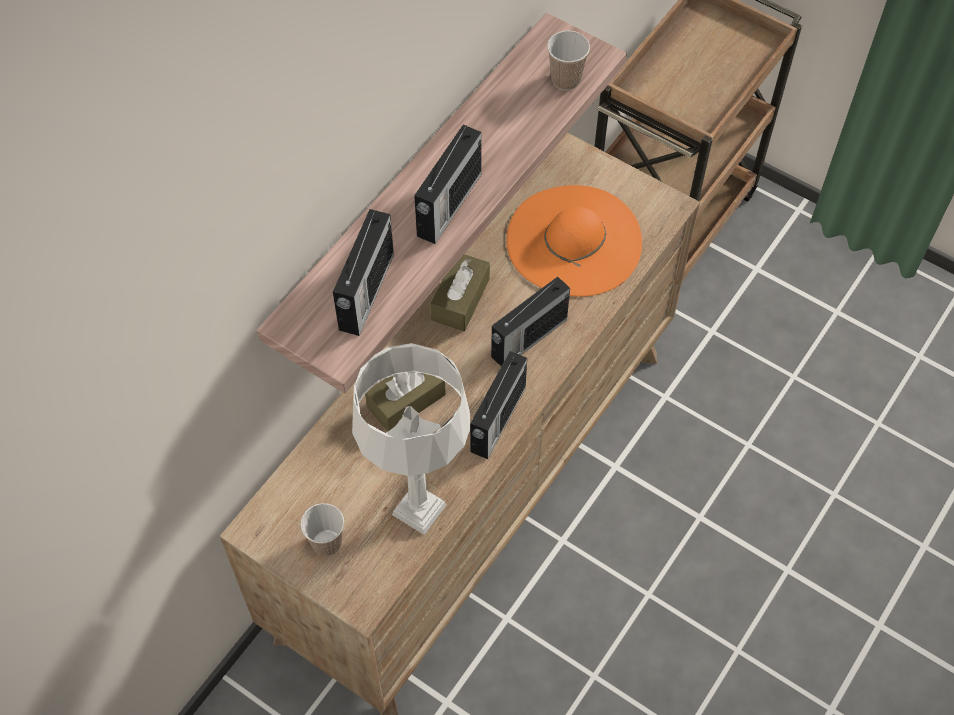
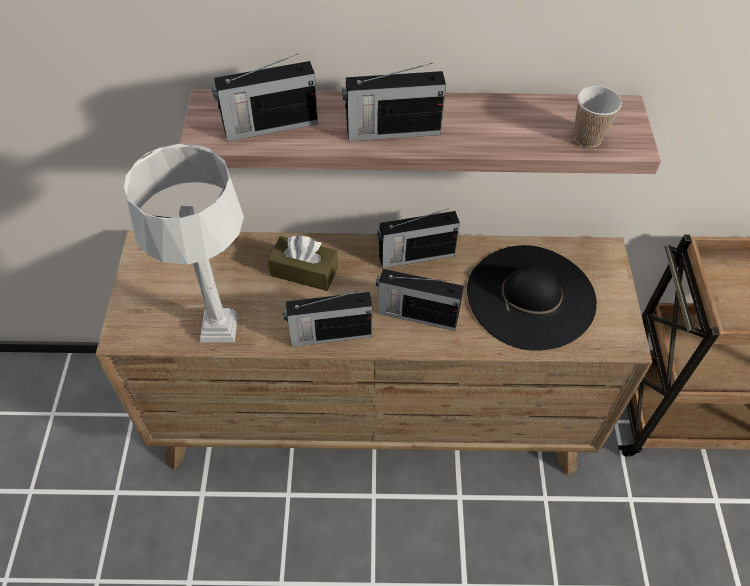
camera: 55 degrees right, 5 degrees down
cup [301,503,344,556] -> none
brown tissue box [430,254,490,331] -> radio [377,208,460,268]
orange hat [506,185,642,297] -> black hat [467,245,597,351]

